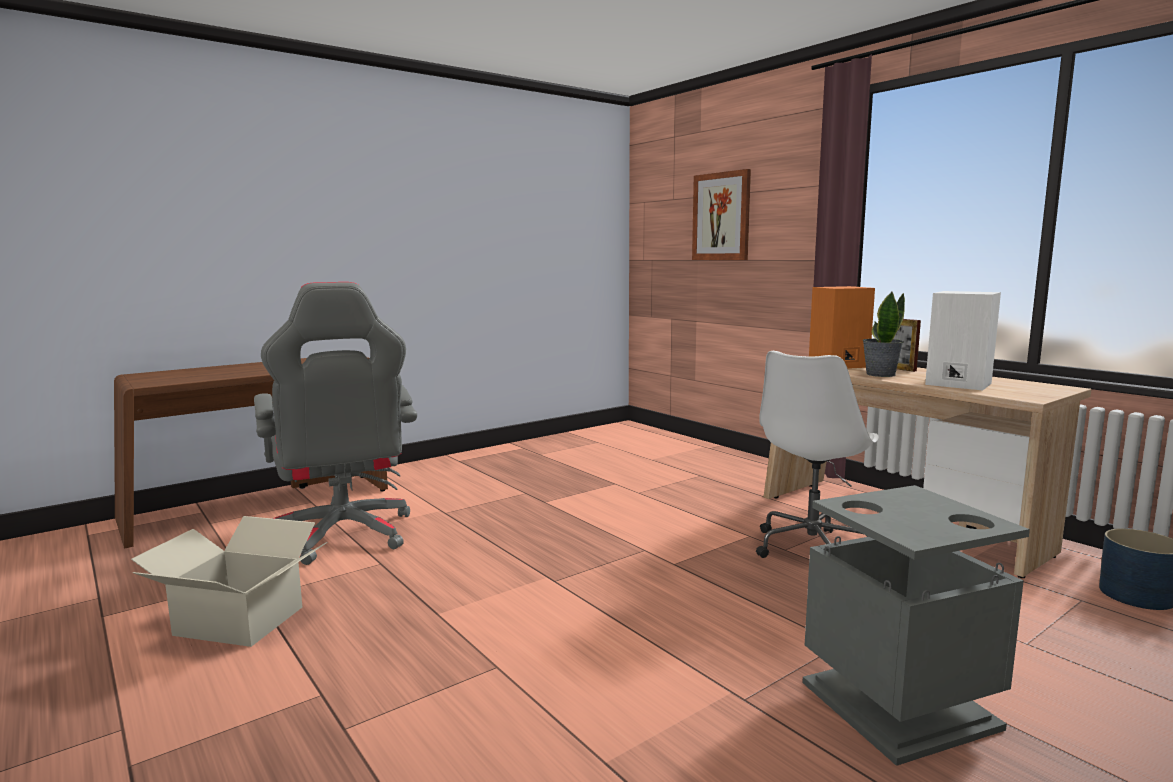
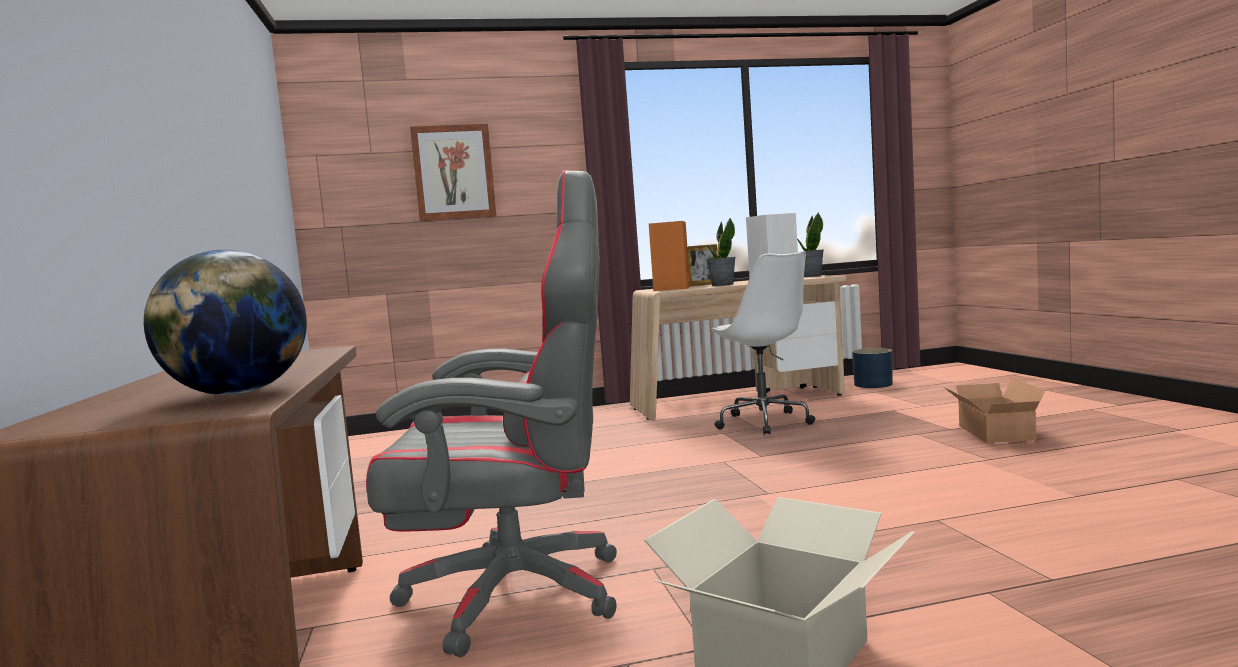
camera: 65 degrees left, 5 degrees down
grey trash can [802,485,1030,766] -> cardboard box [944,378,1045,443]
none -> globe [144,250,307,395]
none -> potted plant [797,212,824,277]

